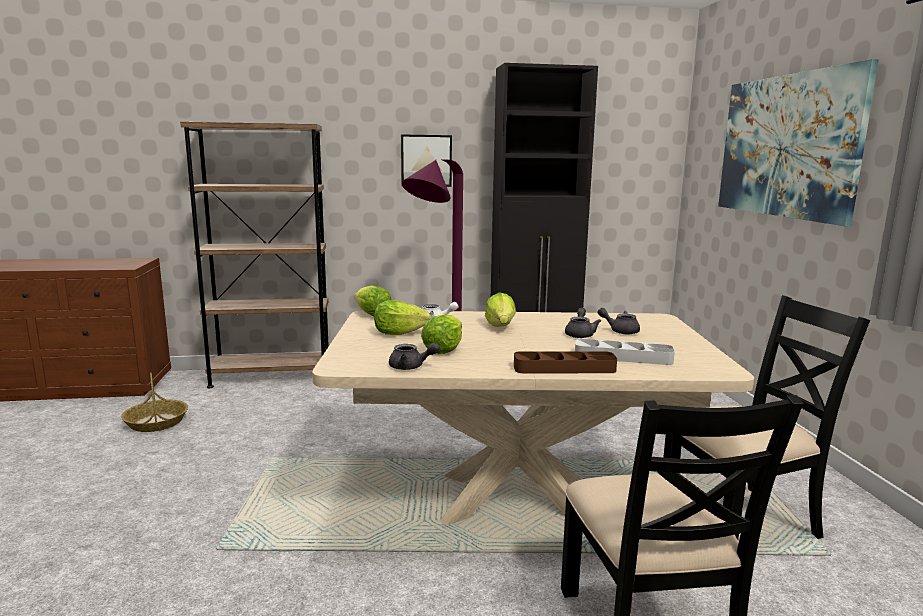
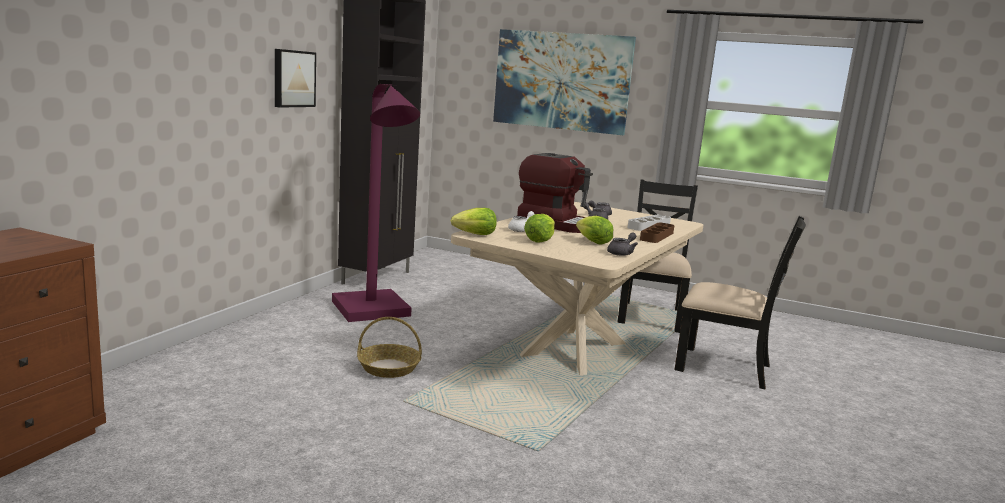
camera: 60 degrees left, 0 degrees up
basket [121,373,188,432] -> basket moved to [357,317,422,378]
brown bookcase [180,122,329,388] -> none
lettuce [485,292,516,327] -> coffee machine [517,153,593,233]

